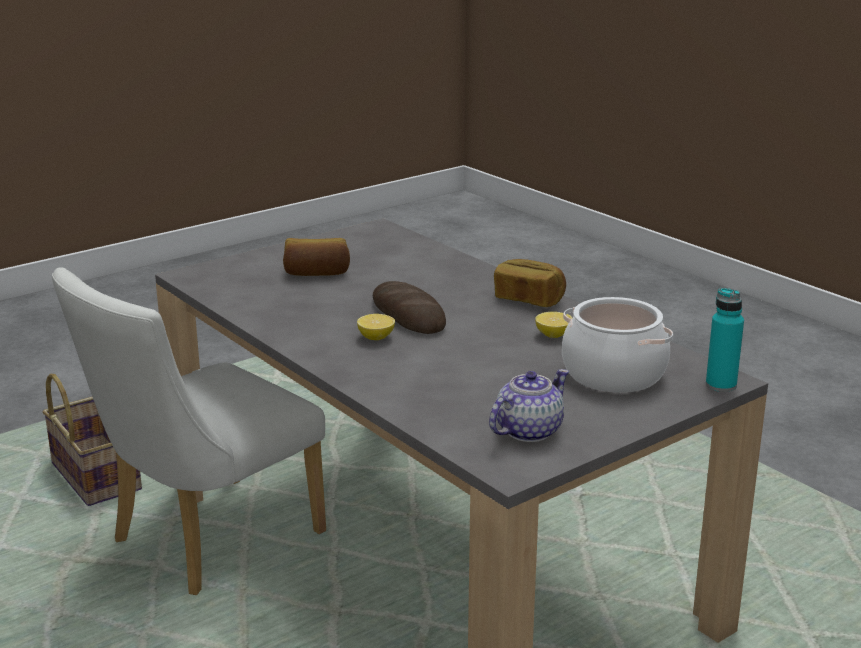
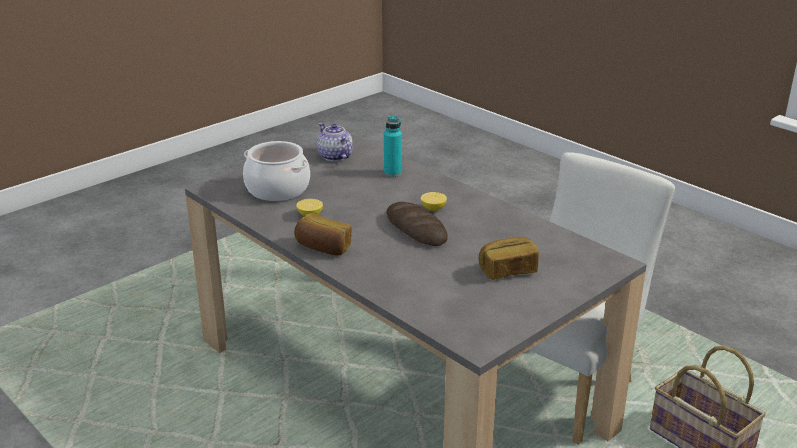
camera: 175 degrees right, 5 degrees up
teapot [489,369,569,442] -> teapot turned 105 degrees clockwise [317,123,353,161]
turquoise bottle [706,288,744,392] -> turquoise bottle moved to [384,116,402,177]

